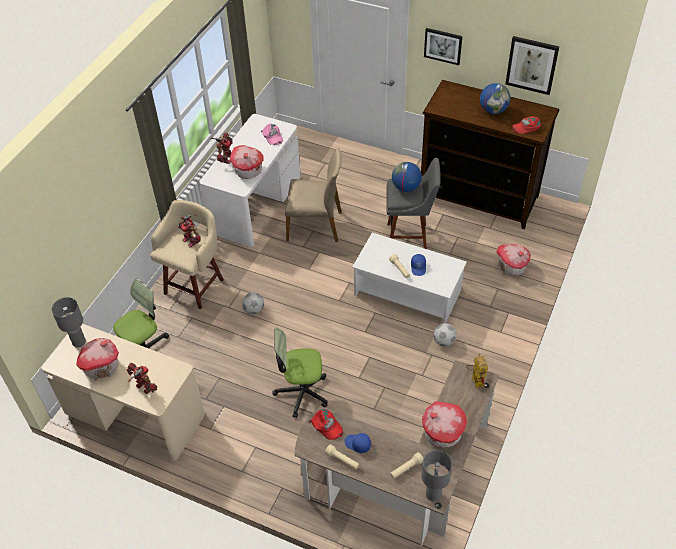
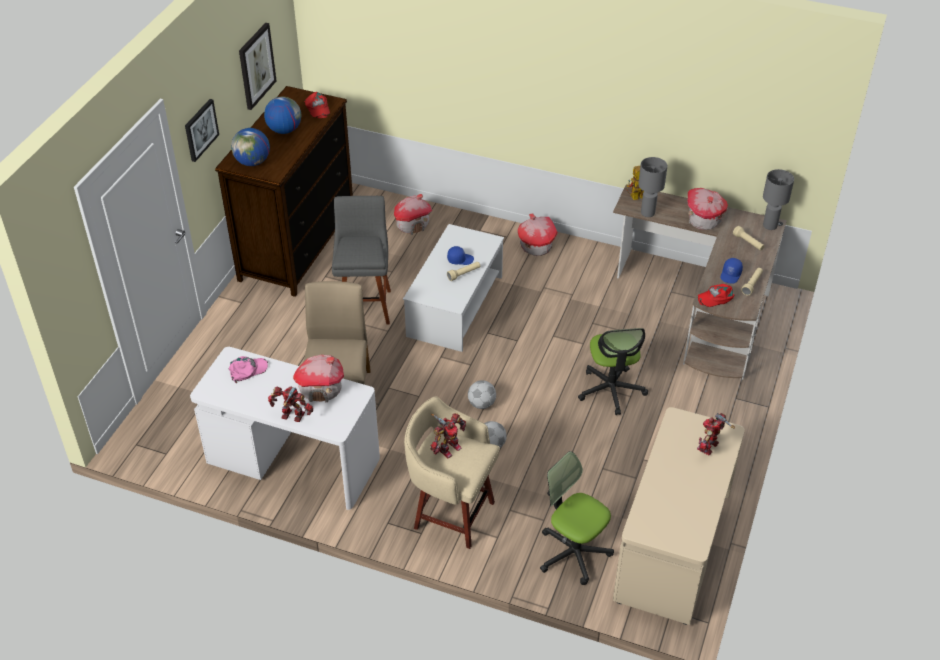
camera: 95 degrees left, 5 degrees down
grey table lamp [52,297,86,348] -> grey table lamp moved to [638,157,667,217]
toy house [76,338,119,380] -> toy house moved to [518,213,558,256]
red cap [308,409,343,440] -> red cap turned 150 degrees counterclockwise [698,284,734,307]
globe [392,162,422,192] -> globe moved to [231,128,270,166]
football [433,323,457,347] -> football moved to [468,380,496,409]

